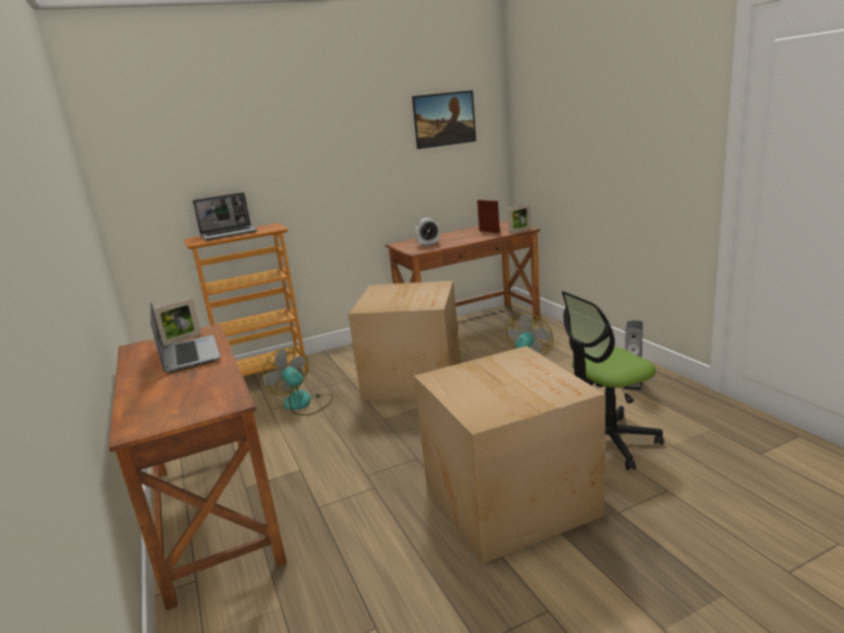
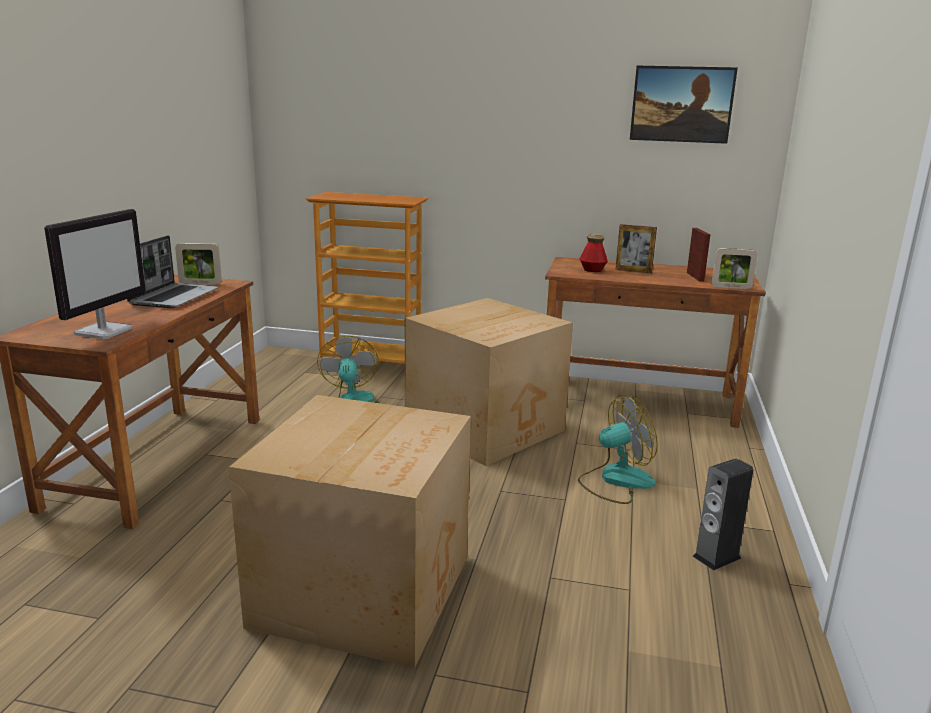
camera: 35 degrees right, 0 degrees up
laptop [193,193,258,240] -> none
alarm clock [415,218,440,247] -> bottle [579,233,608,272]
office chair [561,291,664,470] -> none
none -> monitor [44,209,146,339]
none -> picture frame [616,224,657,273]

